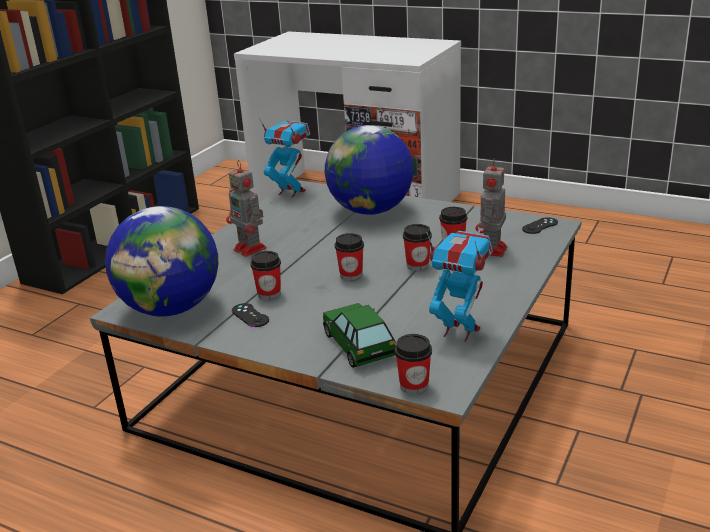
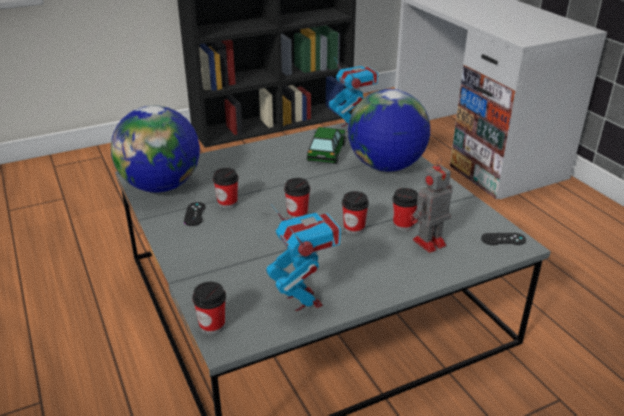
camera: 35 degrees right, 5 degrees up
toy robot [226,160,266,257] -> none
toy car [323,303,396,368] -> toy car moved to [307,127,346,164]

